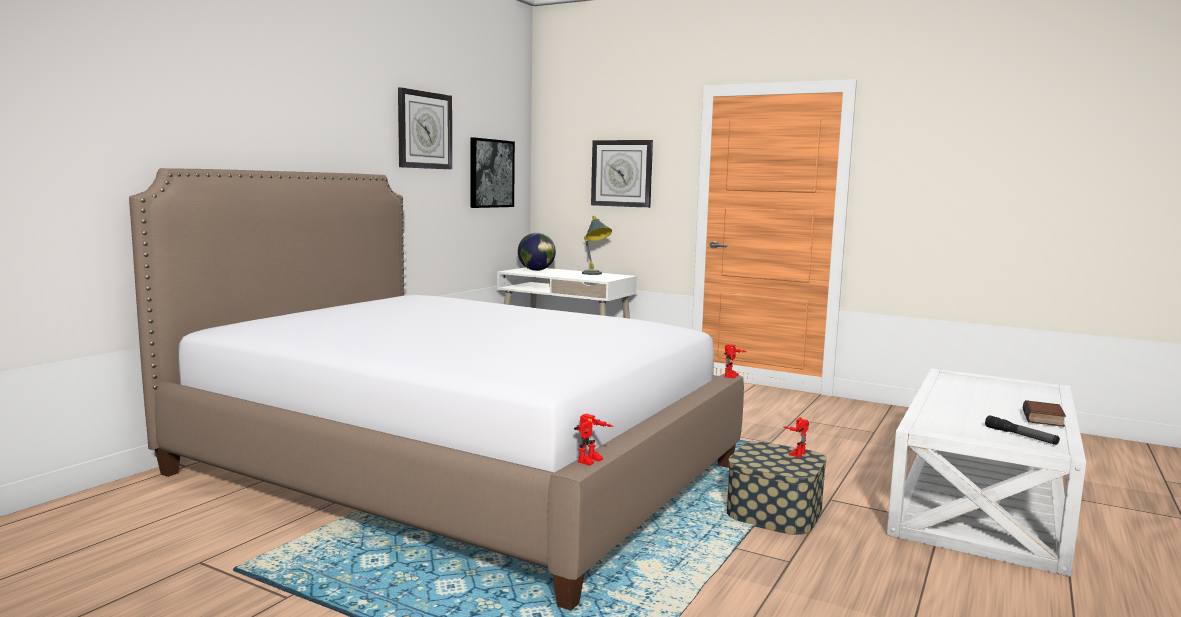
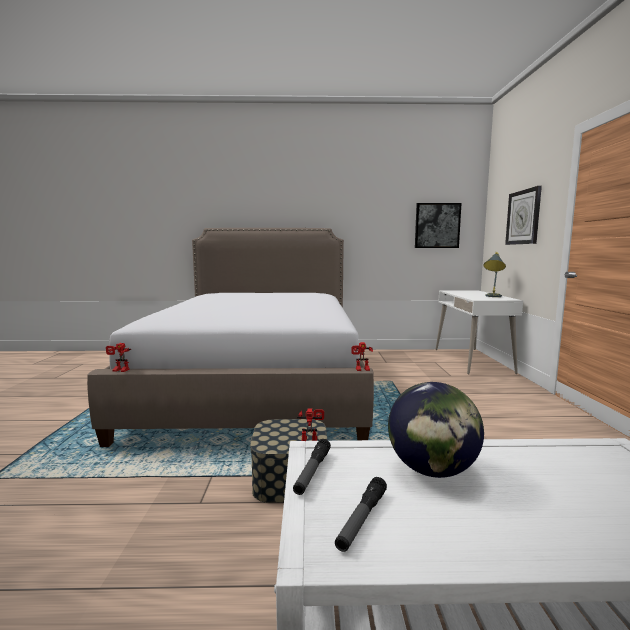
camera: 60 degrees right, 0 degrees up
wall clock [398,87,452,169] -> none
globe [518,233,556,271] -> globe moved to [388,382,484,478]
book [1023,400,1066,427] -> none
none -> flashlight [293,439,331,495]

